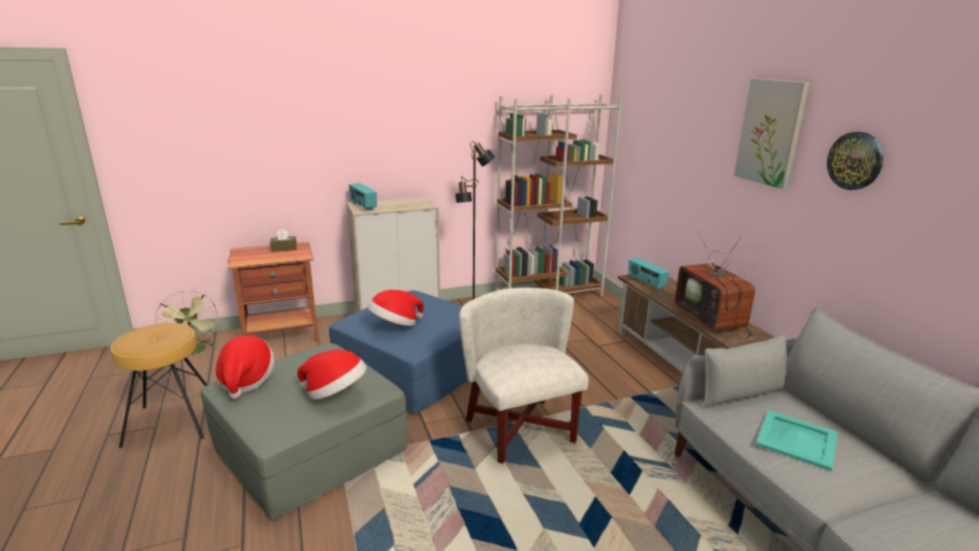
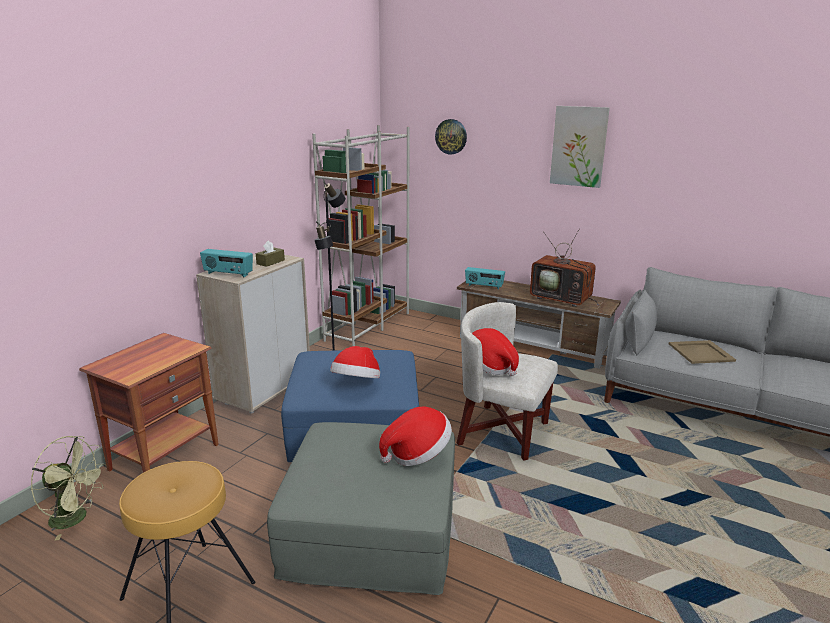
camera: 40 degrees left, 0 degrees up
hat [215,336,275,399] -> hat moved to [472,328,519,376]
brown tissue box [270,229,297,252] -> brown tissue box moved to [256,241,285,267]
turquoise tray [756,410,838,471] -> beige tray [669,340,736,364]
wall clock [827,132,883,190] -> wall clock moved to [435,119,467,155]

